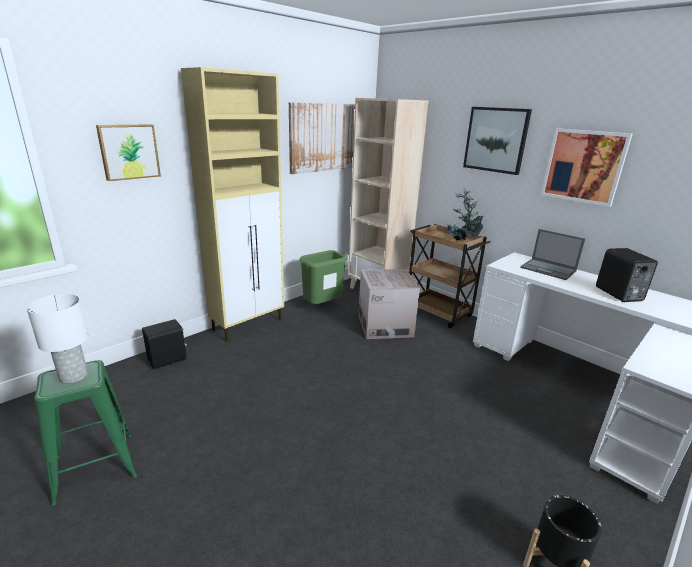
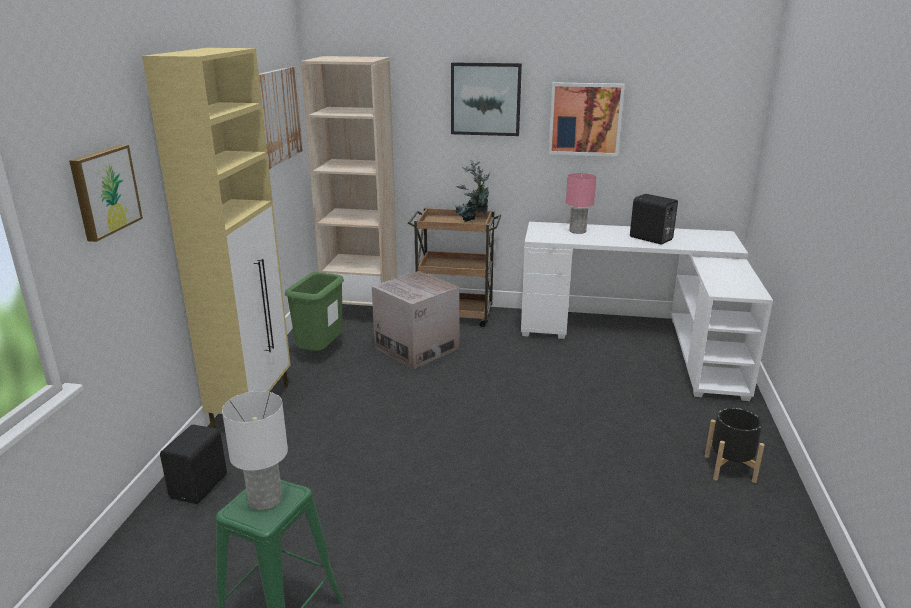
camera: 35 degrees left, 0 degrees up
laptop [520,229,585,280] -> pink table lamp [566,173,596,234]

